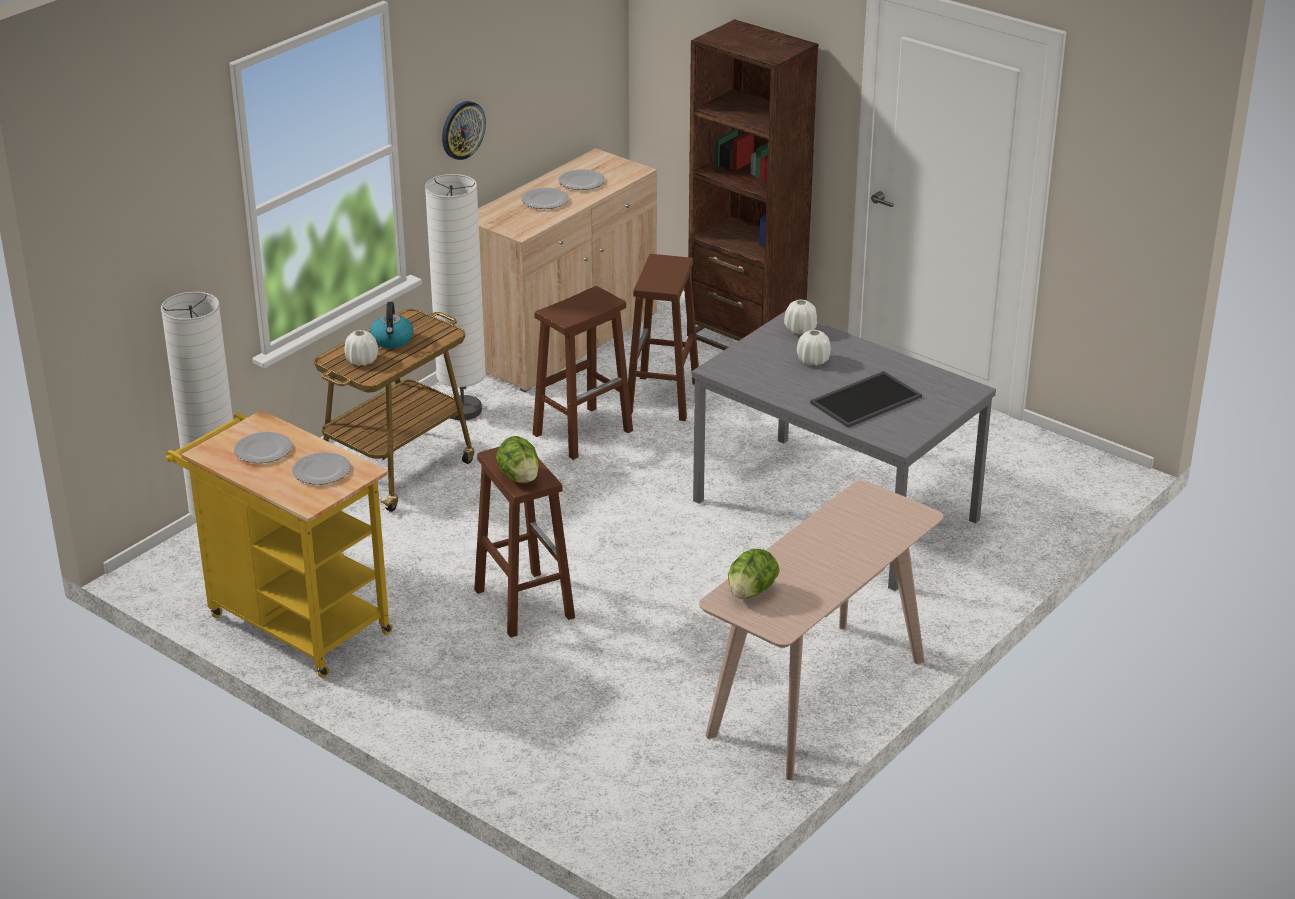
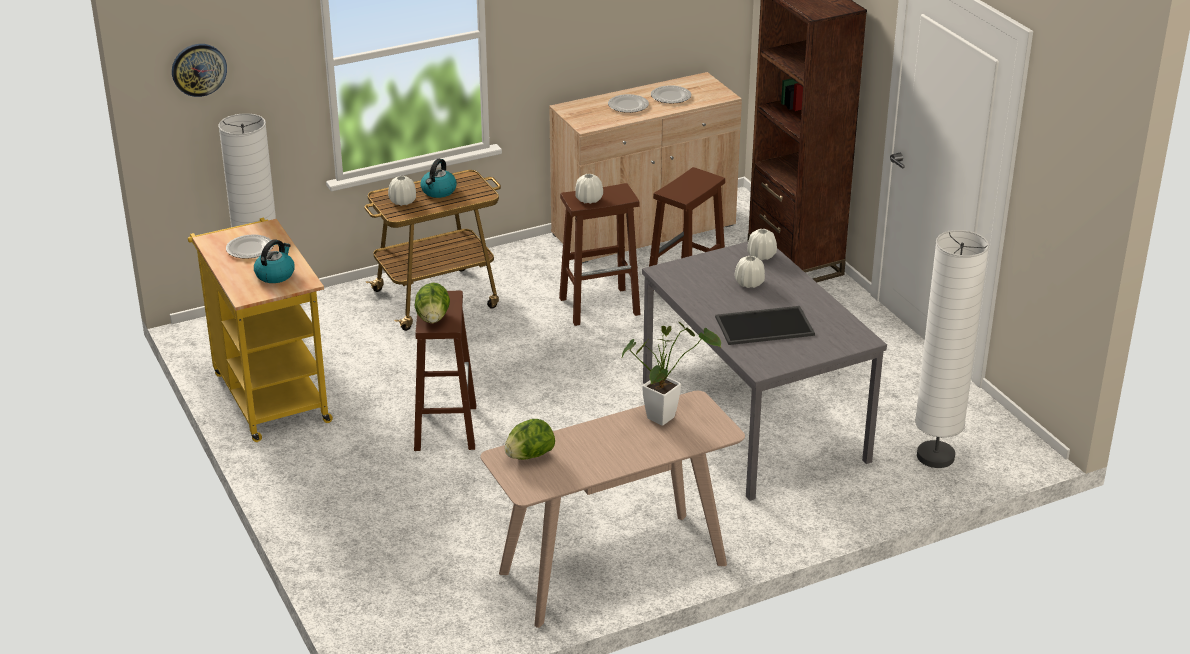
camera: 25 degrees right, 0 degrees up
plate [292,452,351,485] -> kettle [254,239,295,283]
white floor lamp [425,174,486,420] -> white floor lamp moved to [915,230,989,468]
wall clock [442,101,486,160] -> wall clock moved to [172,44,227,97]
none -> white vase [575,174,603,204]
none -> potted plant [622,322,721,426]

